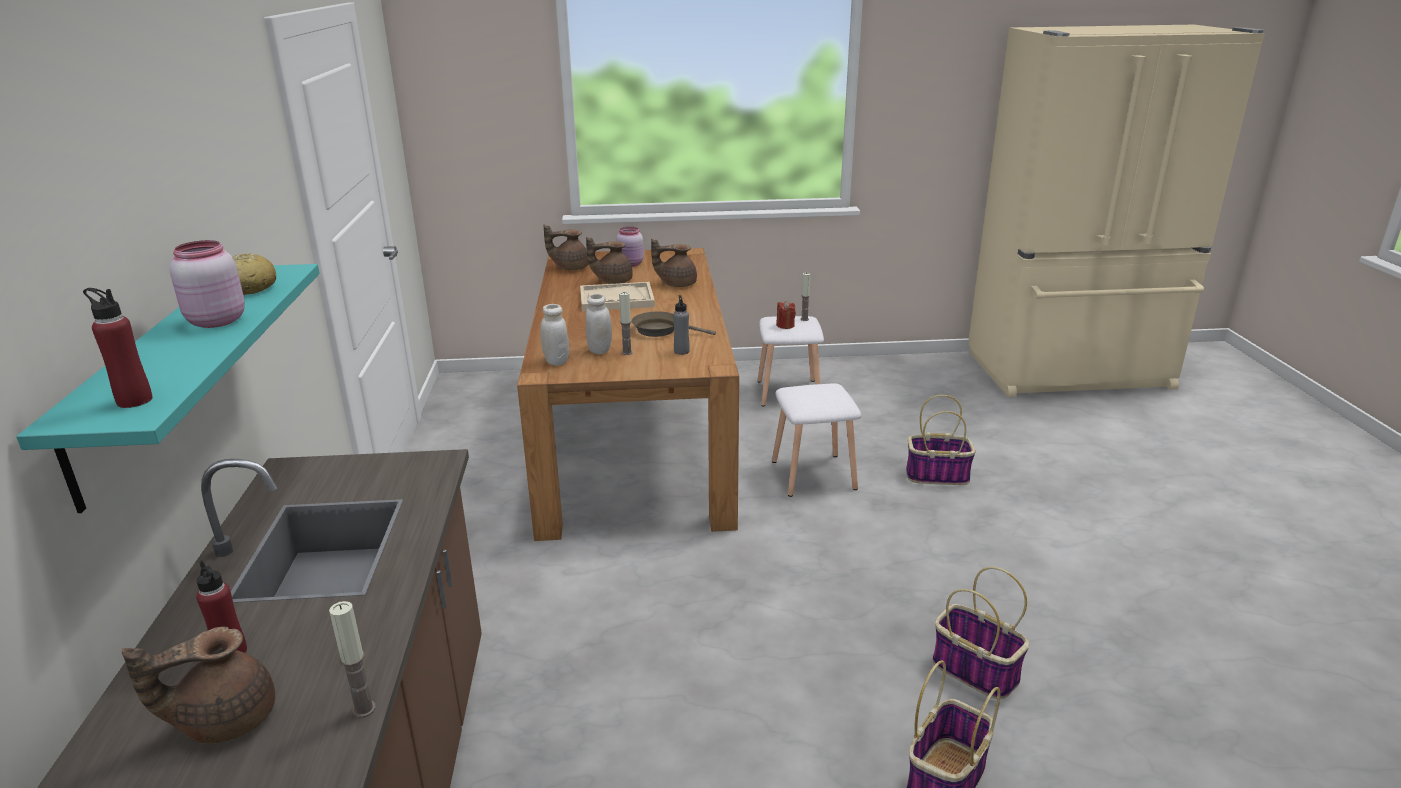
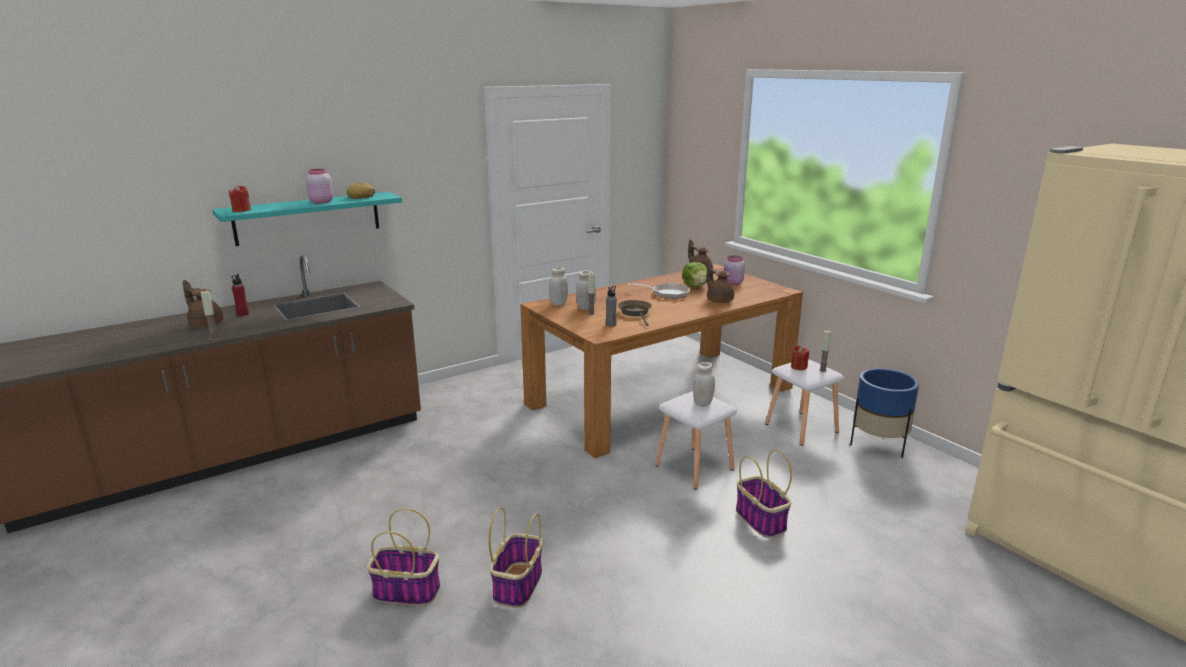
camera: 60 degrees right, 5 degrees down
red bottle [83,288,153,408] -> red candle [228,185,251,212]
beige tray [580,282,655,311] -> frying pan [628,283,690,299]
brown teapot [586,237,633,284] -> lettuce [682,262,707,287]
none -> white jar [693,362,715,407]
none -> blue planter [850,368,919,458]

